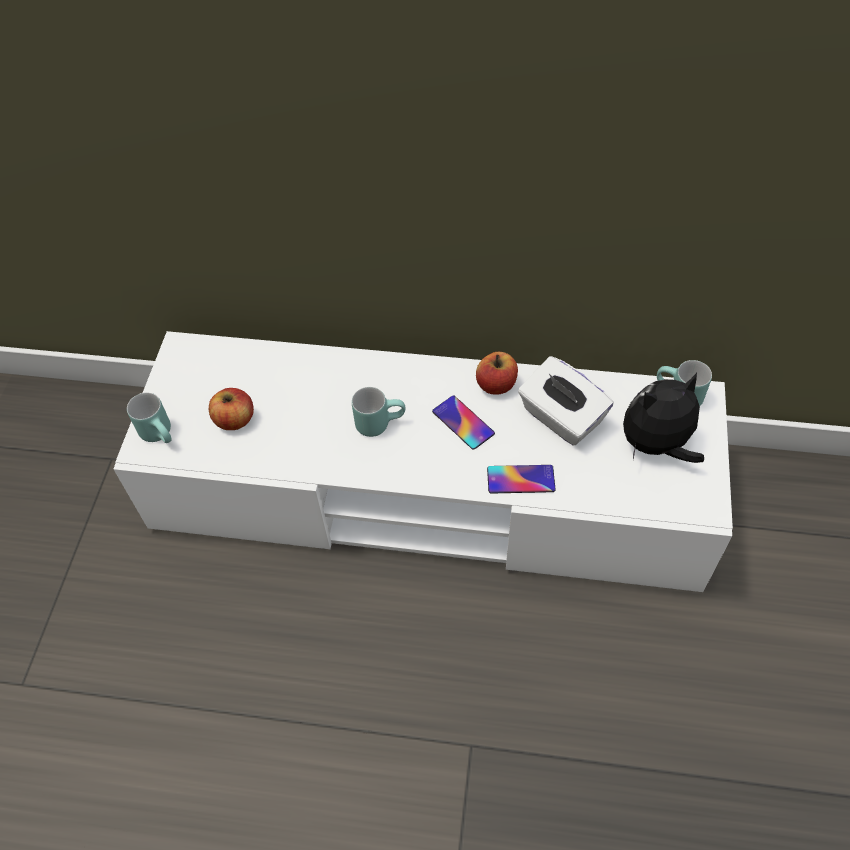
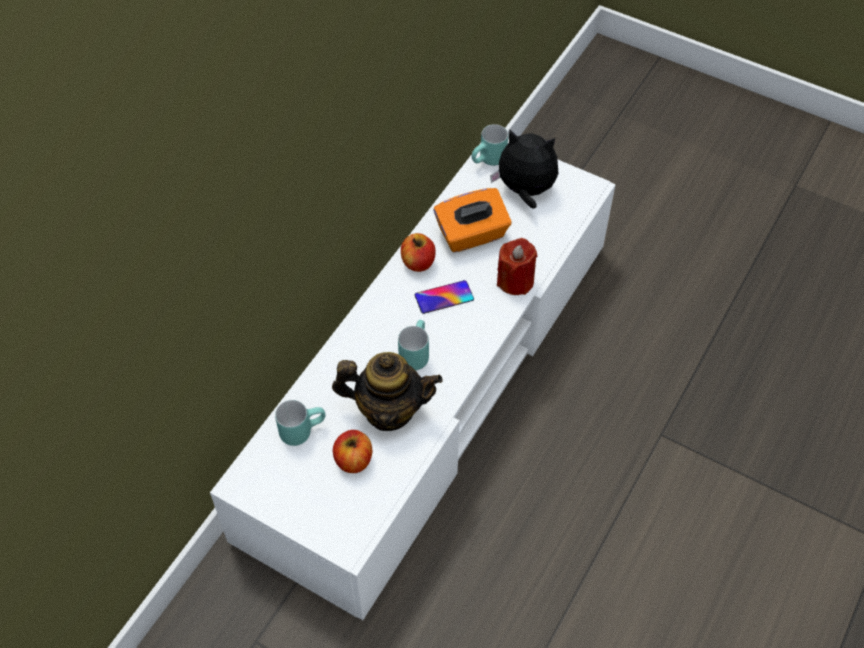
camera: 70 degrees left, 0 degrees up
turquoise mug [127,393,172,443] -> turquoise mug moved to [275,400,326,446]
phone [487,465,556,494] -> red candle [497,238,537,295]
white tissue box [518,356,614,446] -> orange tissue box [434,188,512,253]
plush toy [623,373,704,463] -> plush toy turned 105 degrees clockwise [490,130,558,209]
none -> teapot [332,352,443,431]

